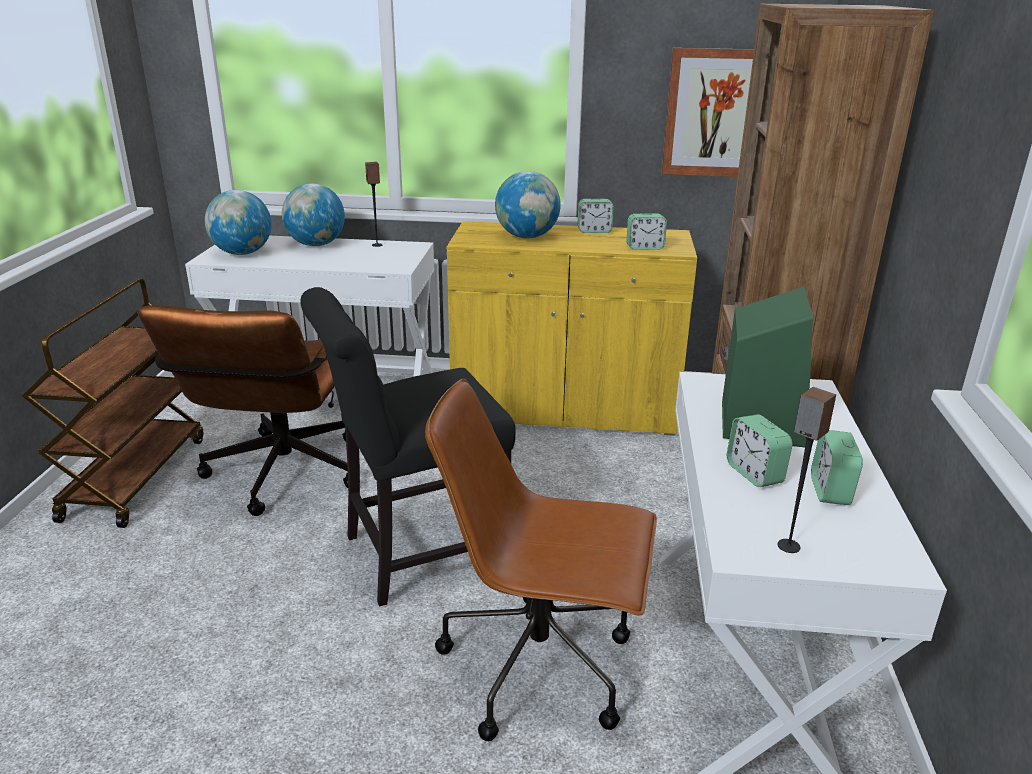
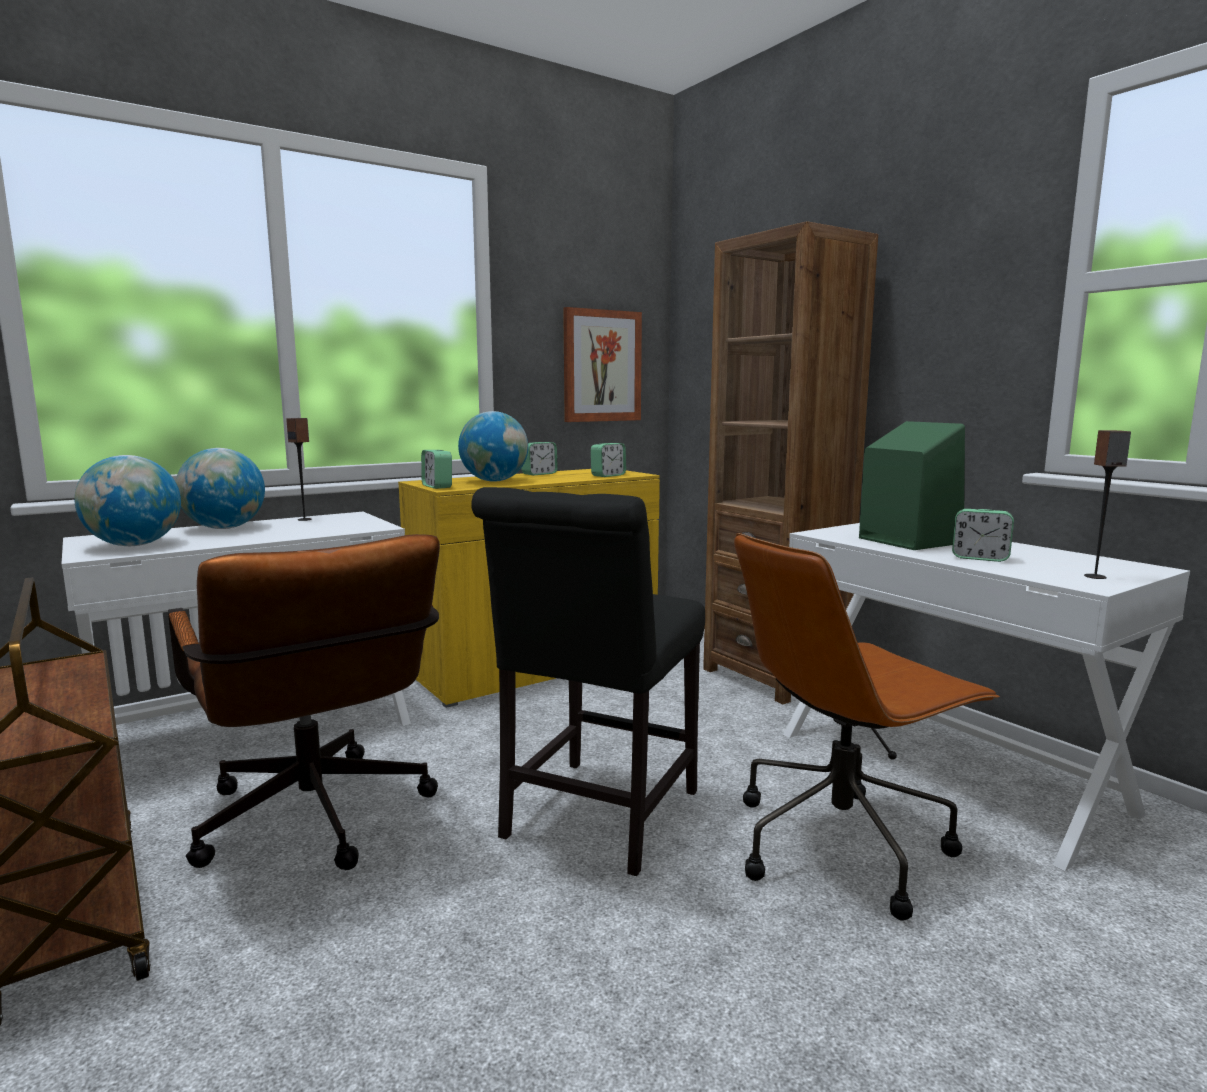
camera: 40 degrees left, 15 degrees down
alarm clock [811,430,863,505] -> alarm clock moved to [421,450,452,489]

